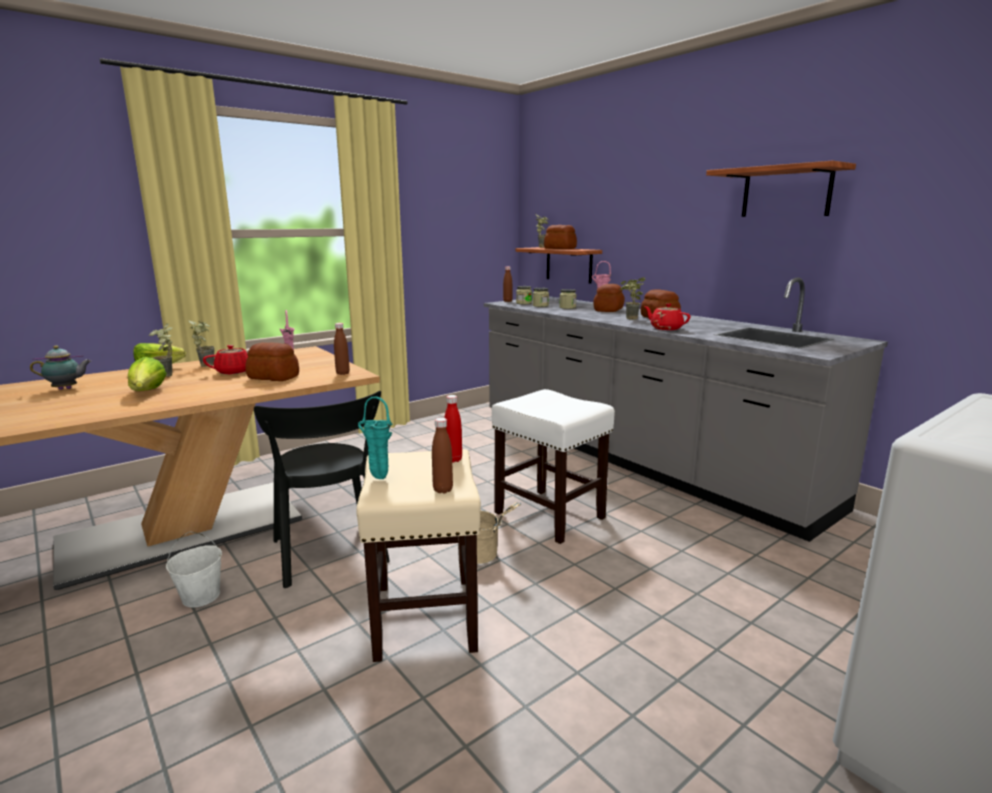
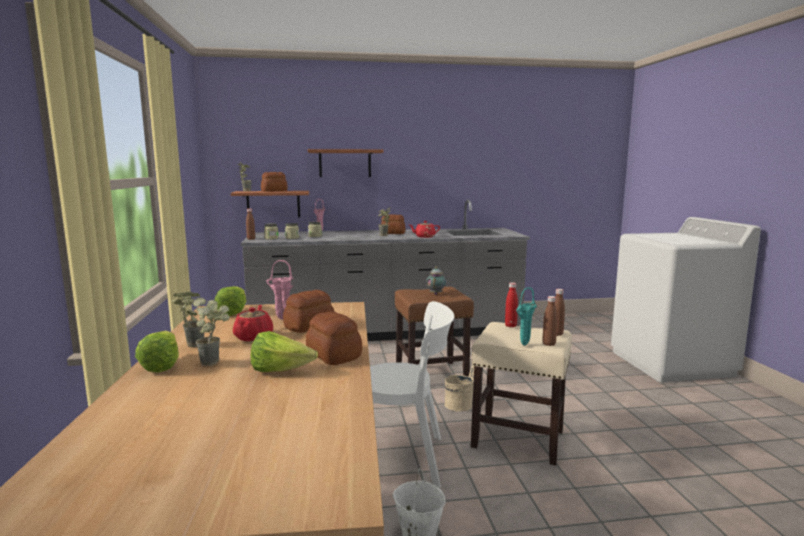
camera: 60 degrees left, 5 degrees down
teapot [30,346,92,390] -> teapot moved to [426,267,446,295]
black chair [254,391,390,588] -> white chair [370,301,454,488]
brown bottle [334,323,350,375] -> brown bottle moved to [542,296,557,346]
white stool [492,389,615,544] -> brown stool [395,287,474,377]
bread [593,284,625,312] -> bread moved to [306,311,362,365]
shelf [706,161,856,217] -> shelf moved to [308,149,383,177]
none -> lettuce [214,286,246,316]

